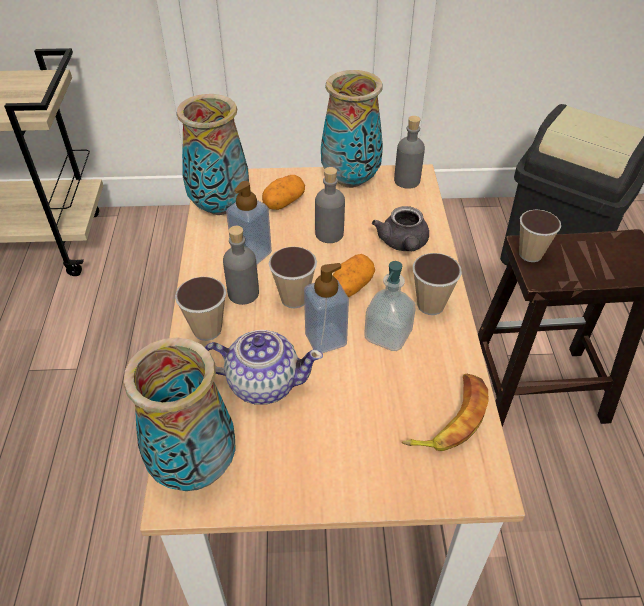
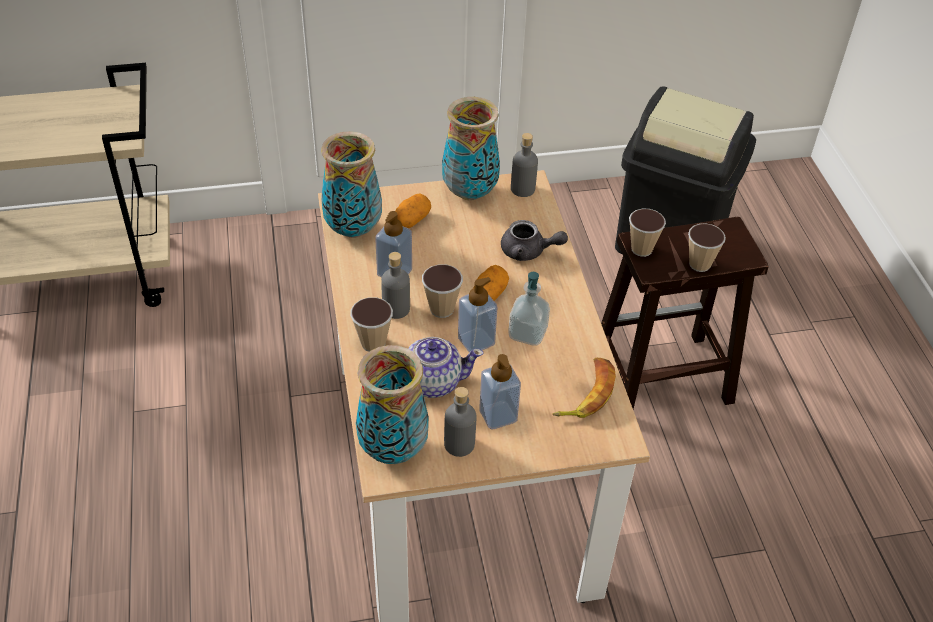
camera: 10 degrees left, 0 degrees up
grey bottle [315,167,345,243] -> grey bottle moved to [444,387,477,457]
grey teapot [372,206,429,251] -> grey teapot turned 60 degrees counterclockwise [501,220,568,261]
cup [413,253,462,315] -> cup moved to [688,224,726,272]
none -> soap dispenser [479,354,521,429]

